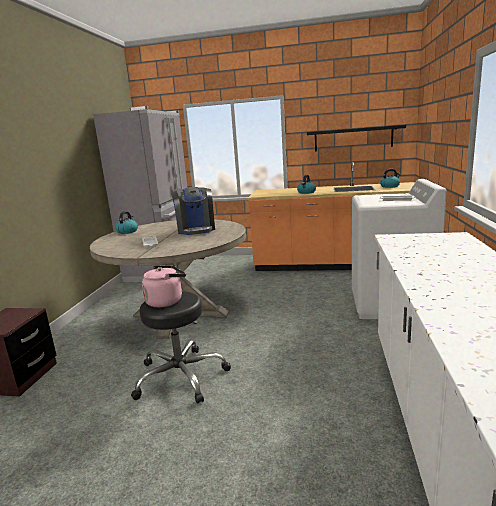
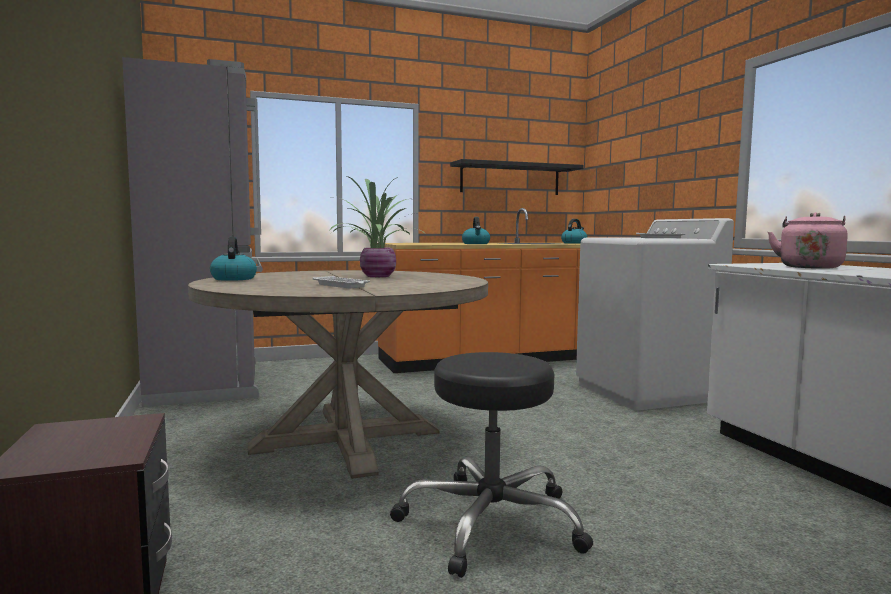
camera: 30 degrees left, 10 degrees down
pink kettle [142,265,186,307] -> pink kettle moved to [768,212,848,269]
coffee machine [171,187,215,235] -> potted plant [329,176,423,277]

